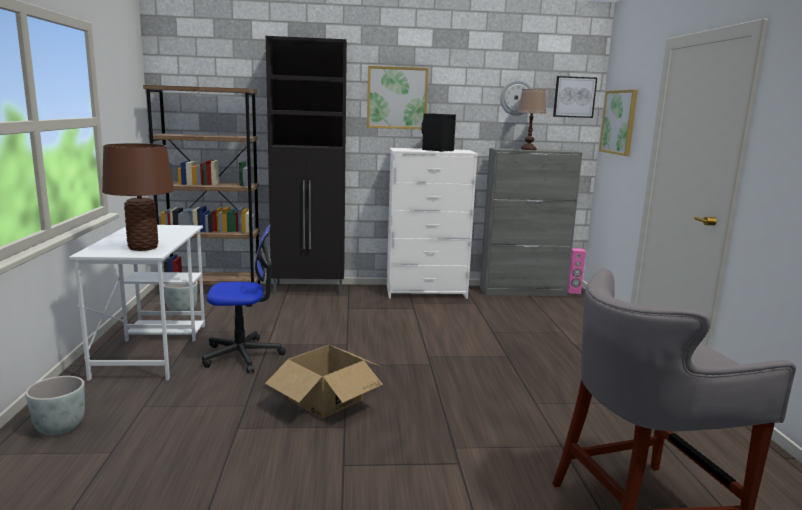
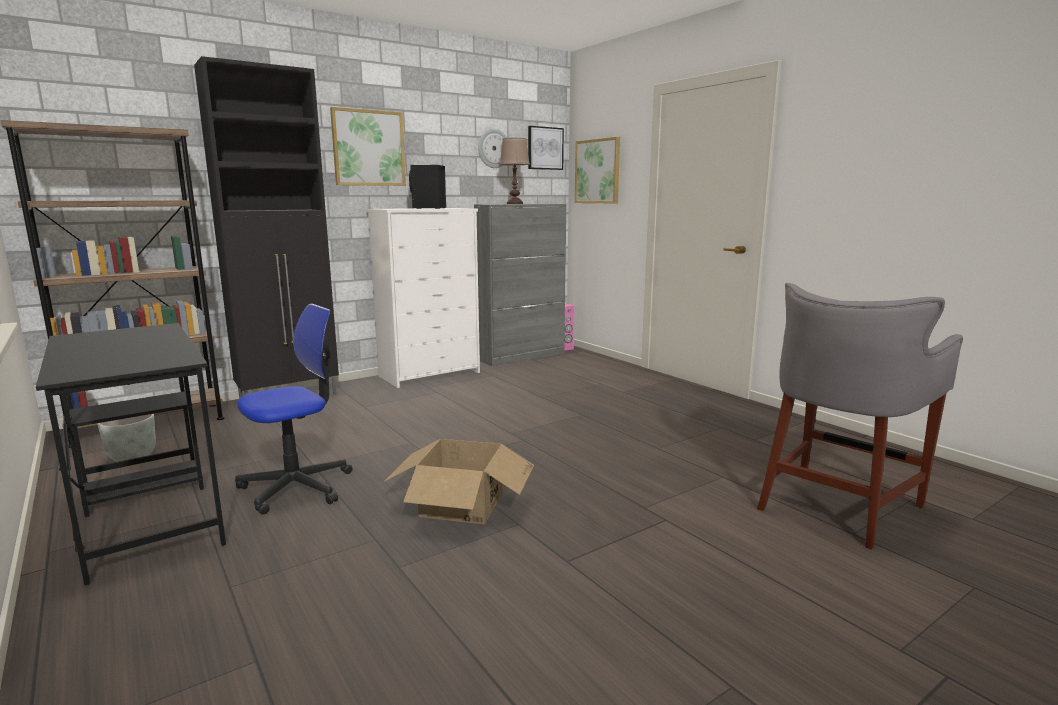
camera: 30 degrees left, 0 degrees up
grey planter [25,376,85,435] -> none
white desk [69,225,205,381] -> black desk [36,323,226,585]
brown table lamp [102,143,174,251] -> none

